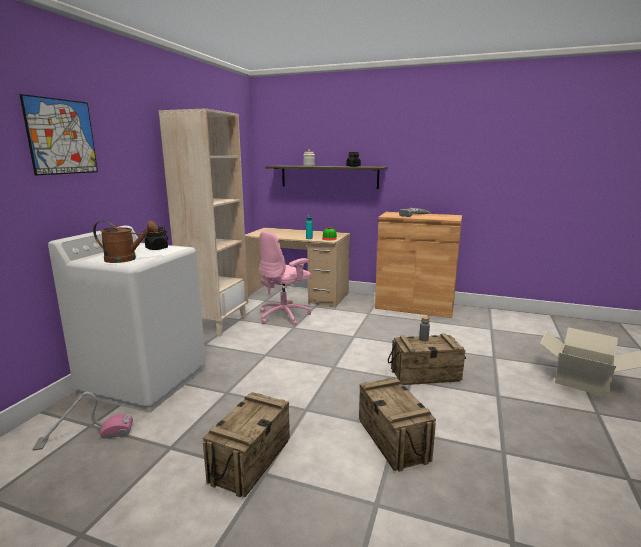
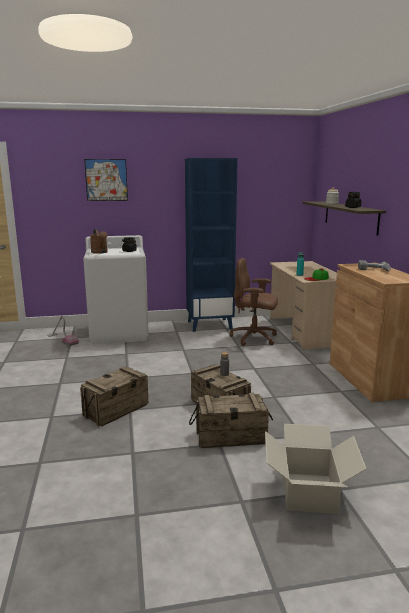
camera: 60 degrees right, 0 degrees up
beige bookcase [159,109,248,336] -> blue bookcase [185,158,238,332]
crate [203,392,290,497] -> crate moved to [189,393,273,448]
pink office chair [258,231,312,326] -> brown office chair [229,258,278,346]

